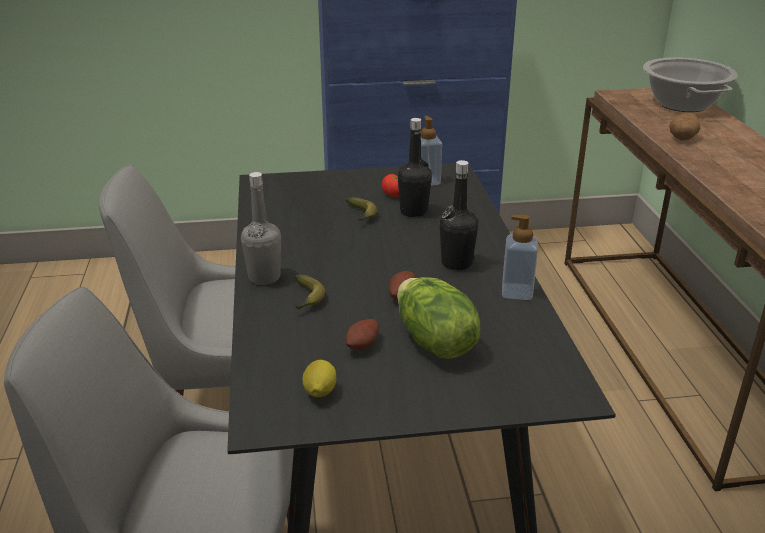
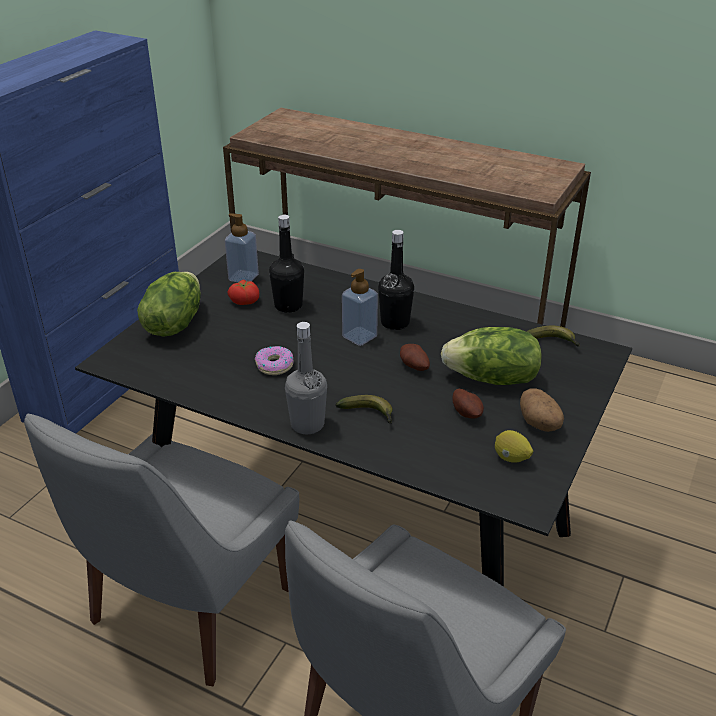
camera: 55 degrees left, 5 degrees up
banana [346,197,377,222] -> banana moved to [526,325,580,347]
soap dispenser [502,215,538,300] -> soap dispenser moved to [342,269,378,346]
cooking pot [643,57,738,112] -> none
potato [669,113,701,141] -> potato moved to [520,388,564,432]
none -> lettuce [137,272,201,337]
none -> donut [255,346,294,375]

